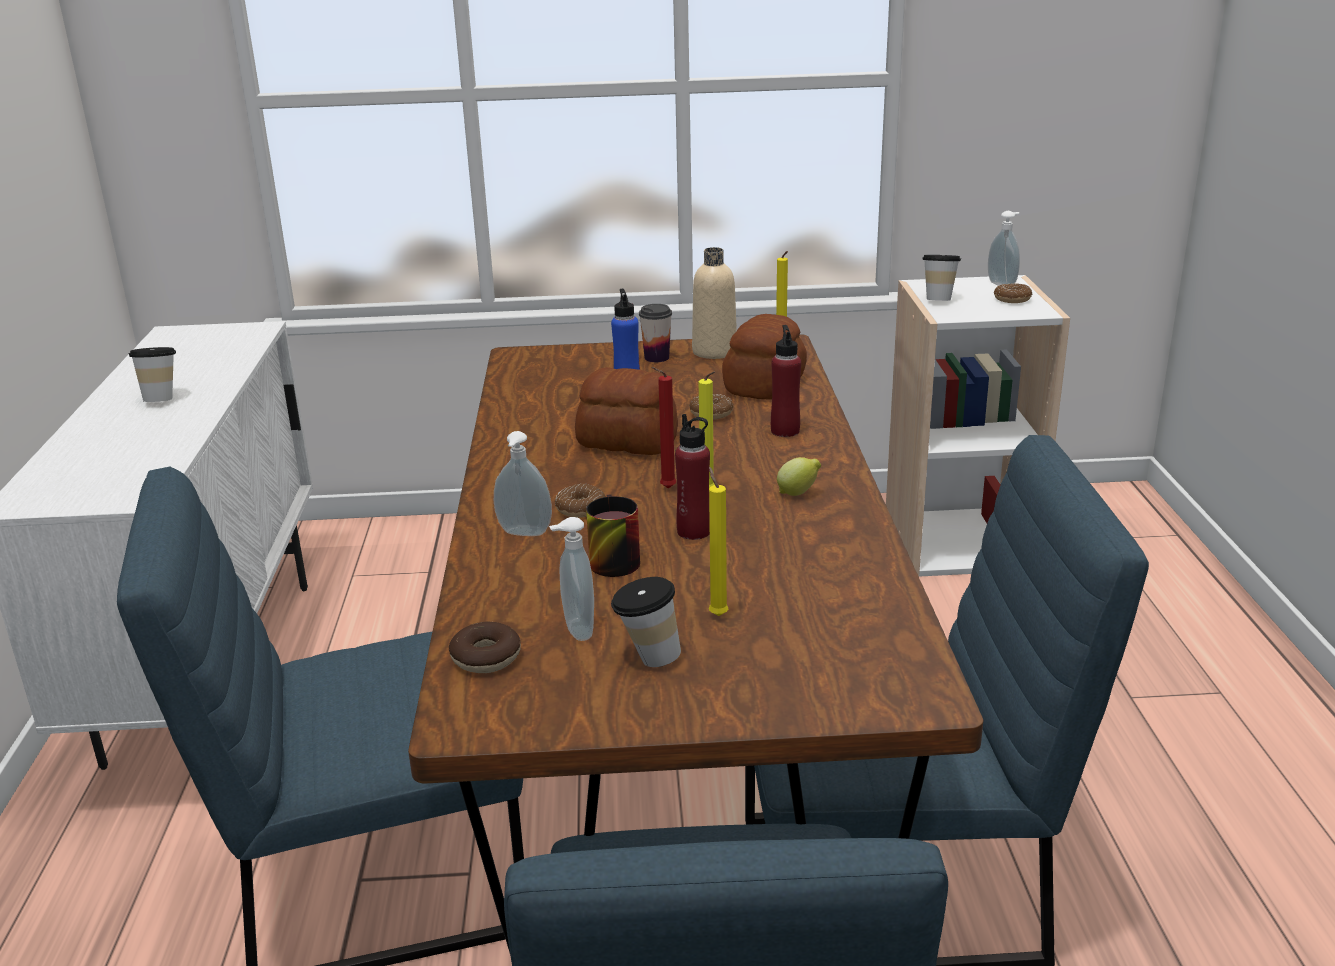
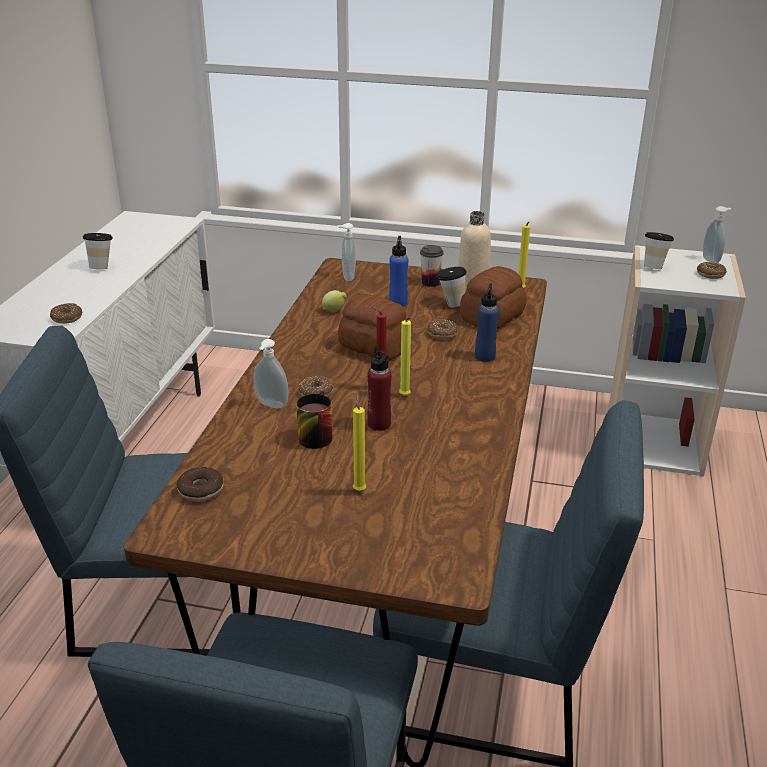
camera: 15 degrees right, 5 degrees up
soap dispenser [549,517,594,641] -> soap dispenser moved to [338,223,356,281]
cup [611,577,681,667] -> cup moved to [437,267,466,308]
red bottle [771,325,801,437] -> blue bottle [475,284,499,362]
lemon [777,457,821,496] -> lemon moved to [322,290,347,312]
none -> donut [50,303,82,324]

